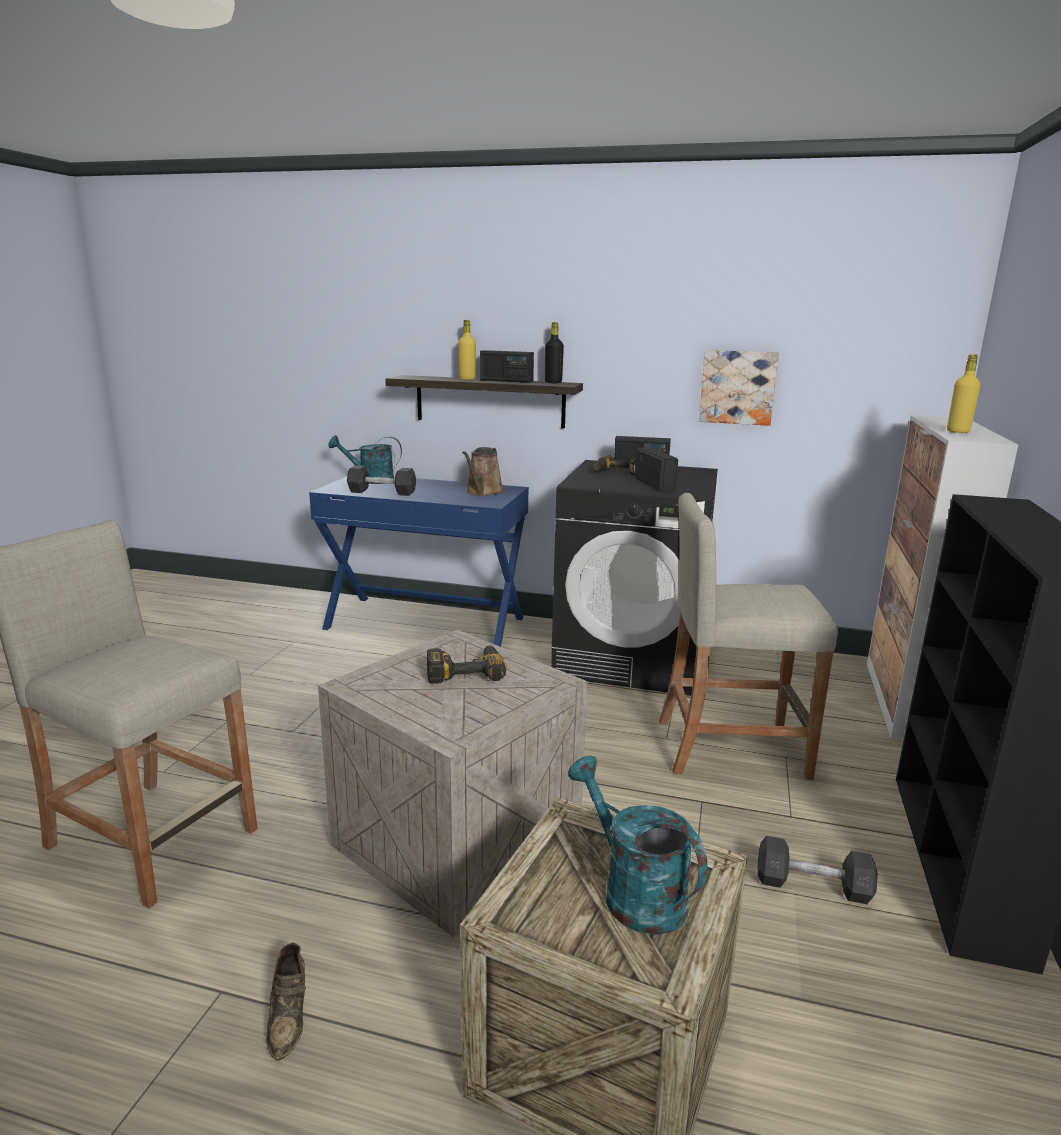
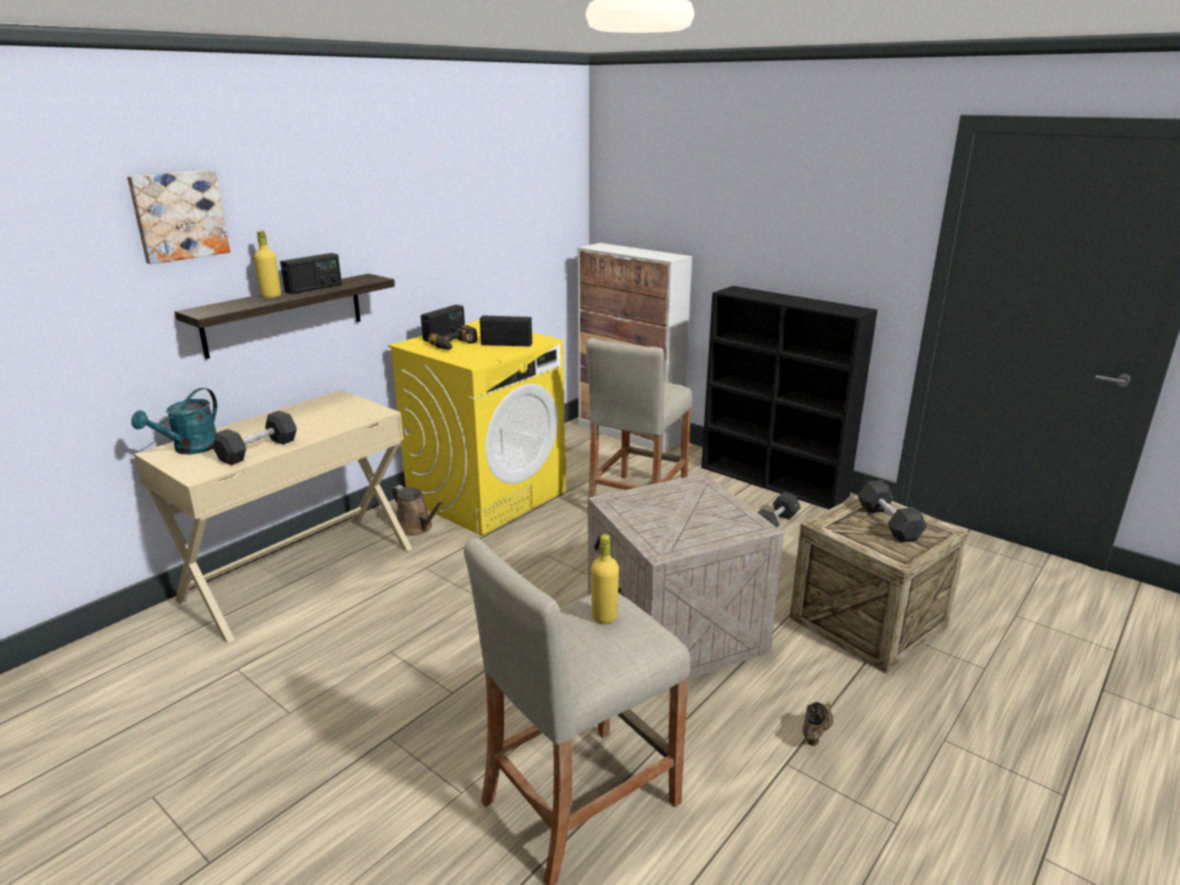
camera: 65 degrees left, 5 degrees up
brown shoe [266,943,306,1061] -> brown shoe turned 75 degrees counterclockwise [803,702,834,746]
blue desk [309,477,529,647] -> beige desk [134,390,412,643]
power drill [427,645,506,684] -> none
brown watering can [462,447,504,496] -> brown watering can moved to [392,485,444,536]
black bottle [545,322,564,383] -> none
black washing machine [551,460,718,696] -> yellow washing machine [388,320,565,536]
turquoise watering can [568,756,708,935] -> grey dumbbell [857,480,927,543]
picture [699,350,779,426] -> picture moved to [127,170,230,264]
yellow bottle [947,354,980,433] -> yellow bottle moved to [591,534,619,624]

